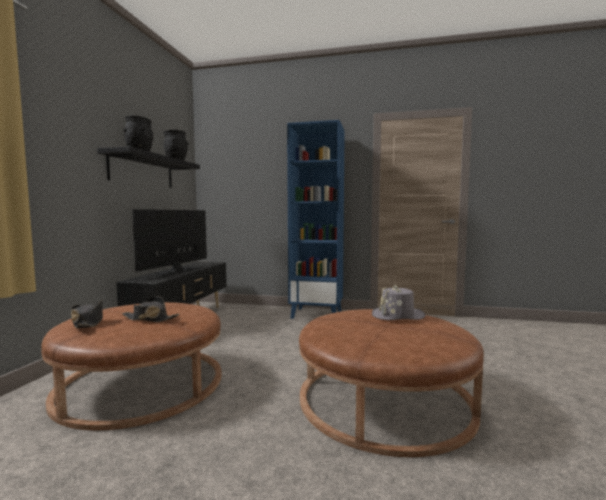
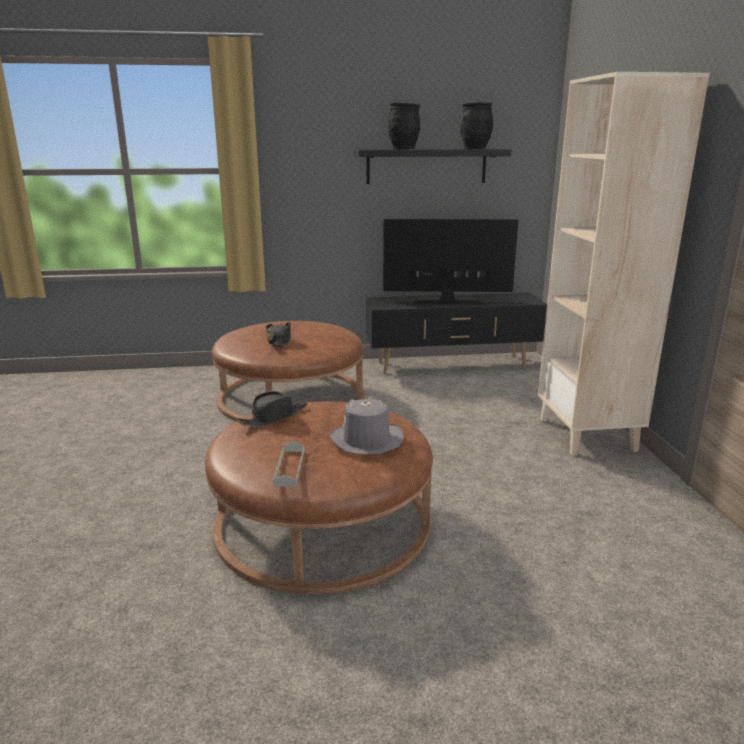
camera: 70 degrees right, 15 degrees up
black hat [71,300,103,328] -> black hat moved to [237,391,307,427]
blue bookcase [287,120,345,319] -> beige bookcase [538,72,710,456]
none -> grey tray [273,441,305,487]

